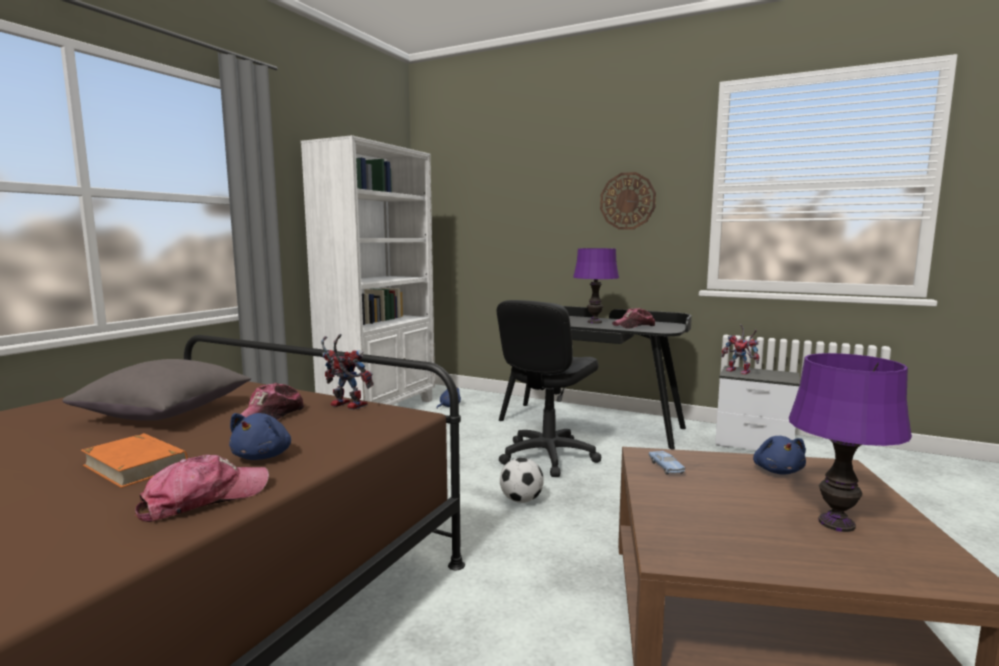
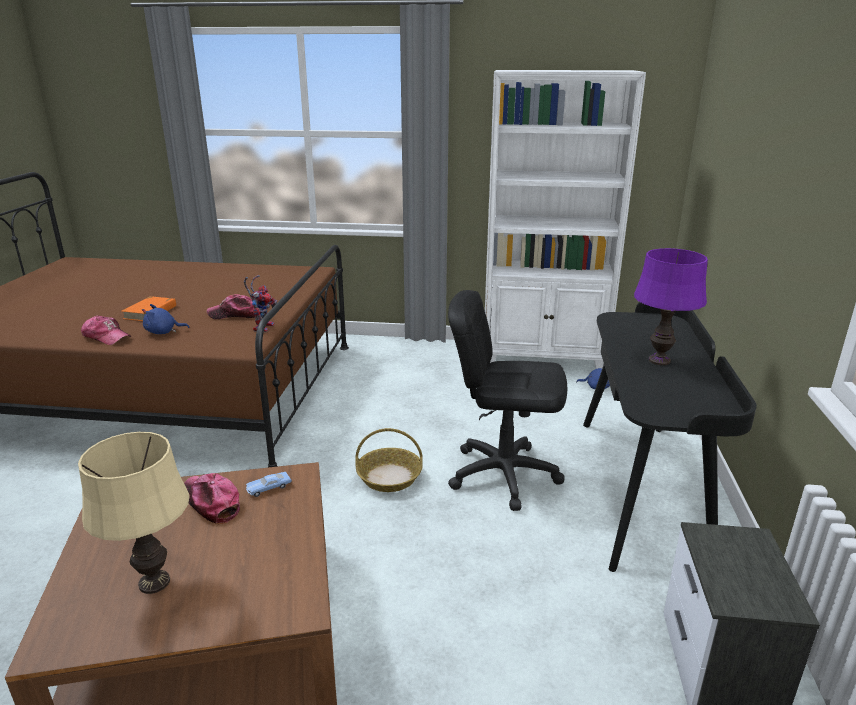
camera: 70 degrees right, 15 degrees up
grey pillow [63,359,251,420] -> none
football [500,458,544,503] -> basket [355,428,423,492]
wall clock [600,172,656,230] -> none
cap [612,308,656,329] -> cap moved to [184,473,240,524]
toy robot [721,324,760,375] -> none
blue plush toy [753,436,806,475] -> none
purple table lamp [789,353,912,532] -> beige table lamp [78,432,190,594]

